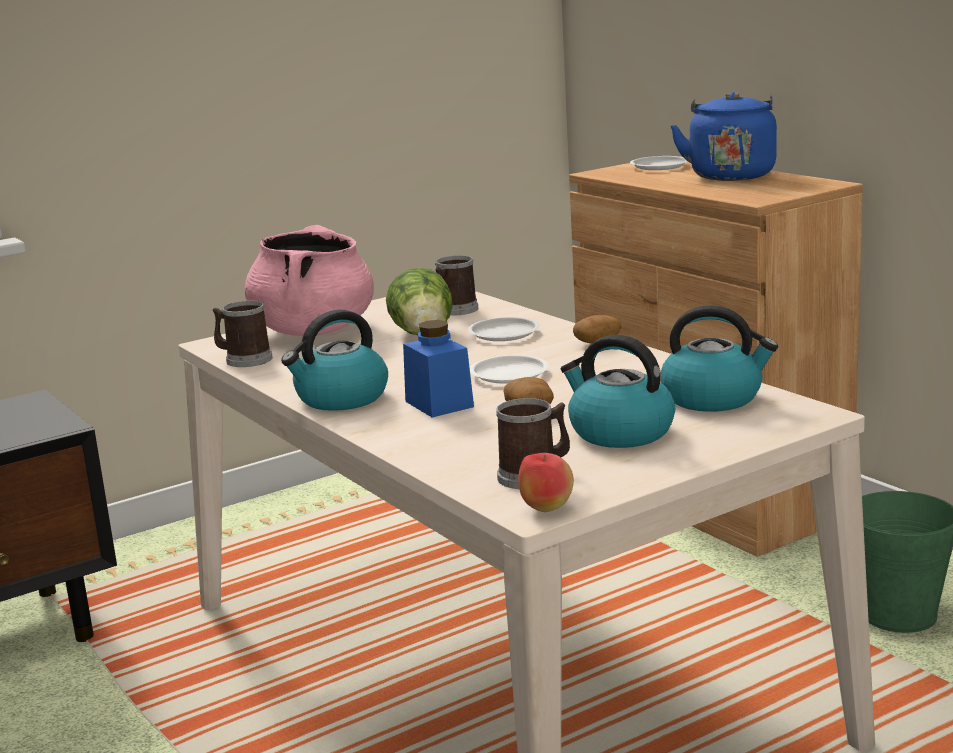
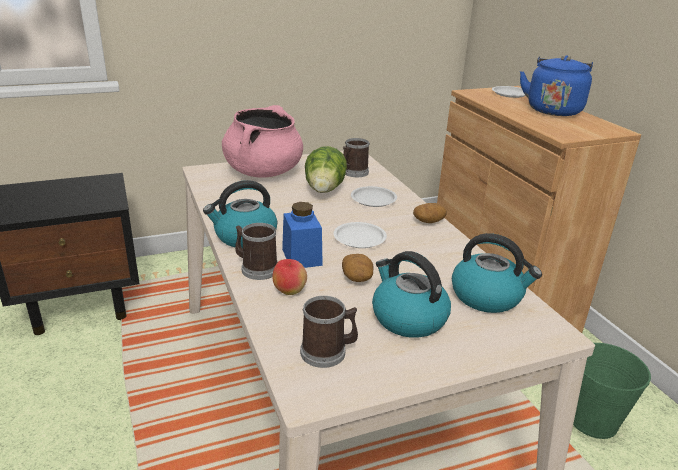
camera: 10 degrees right, 10 degrees up
mug [213,301,273,367] -> mug moved to [235,223,278,280]
apple [518,453,574,512] -> apple moved to [272,259,307,295]

